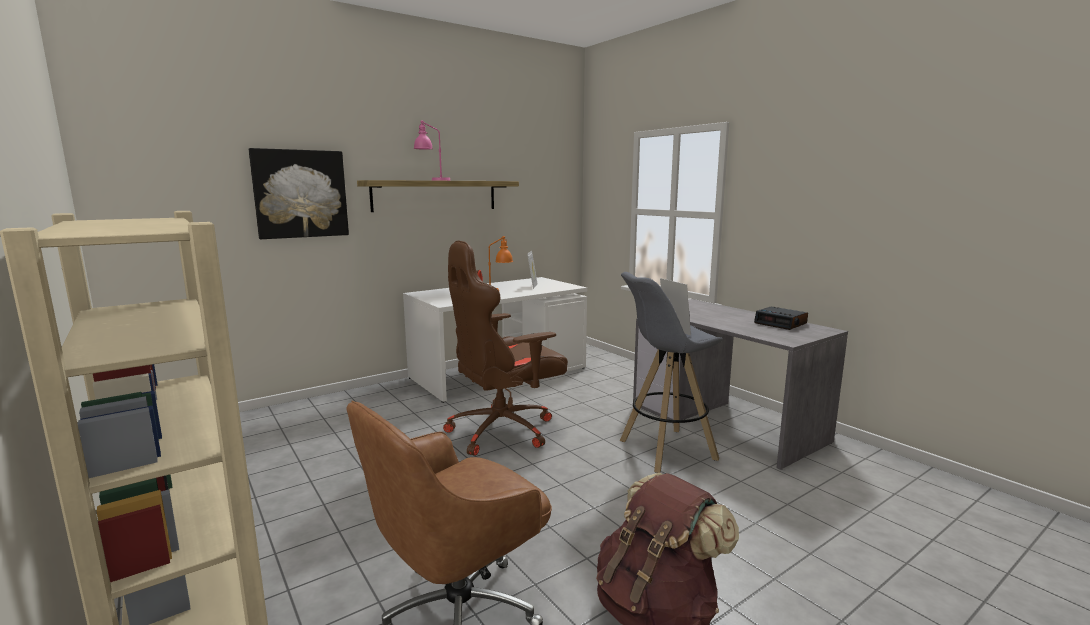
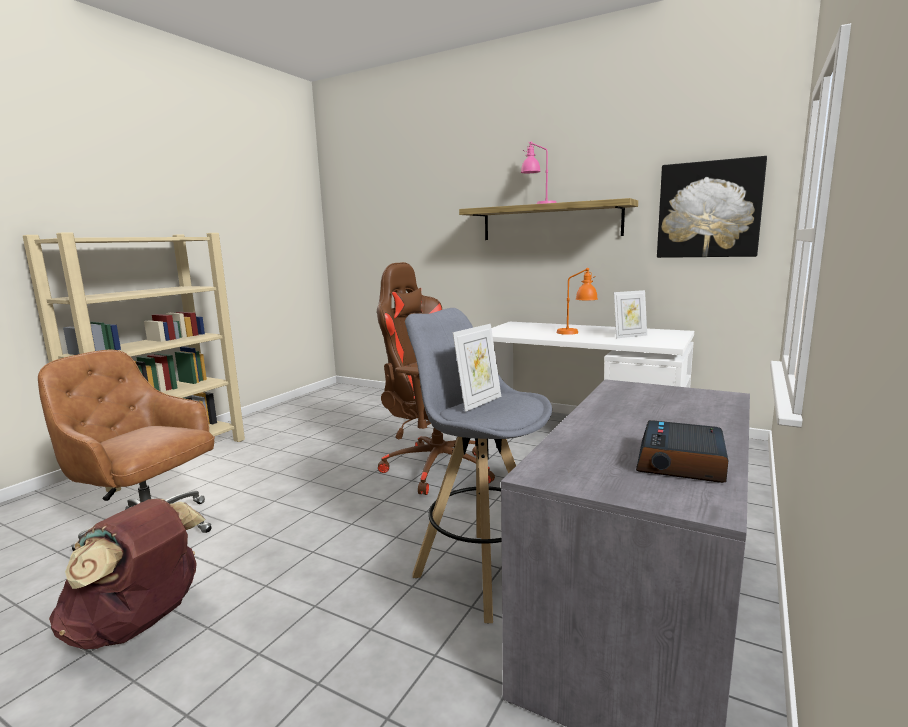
camera: 65 degrees right, 0 degrees up
picture [249,148,349,239] -> picture moved to [657,156,767,258]

